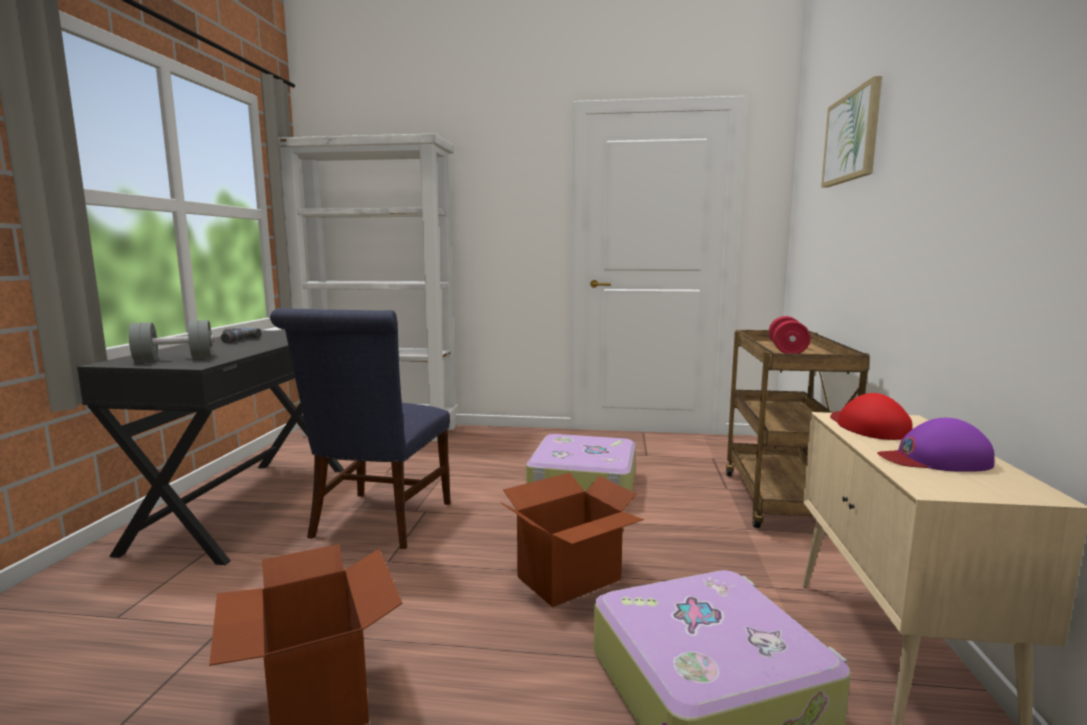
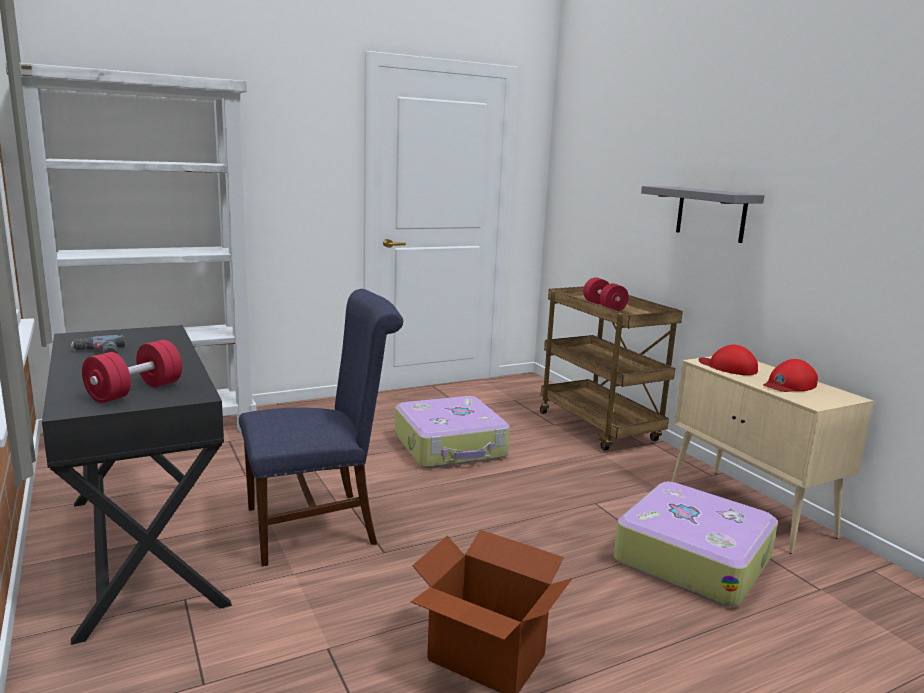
camera: 35 degrees left, 5 degrees up
grey dumbbell [129,320,214,362] -> red dumbbell [82,340,182,403]
blue chair [270,308,451,549] -> blue chair turned 90 degrees counterclockwise [239,289,403,566]
cardboard box [501,473,644,607] -> none
picture [821,76,882,188] -> none
purple cap [877,418,995,472] -> red cap [763,359,818,392]
none -> grey shelf [641,186,764,243]

